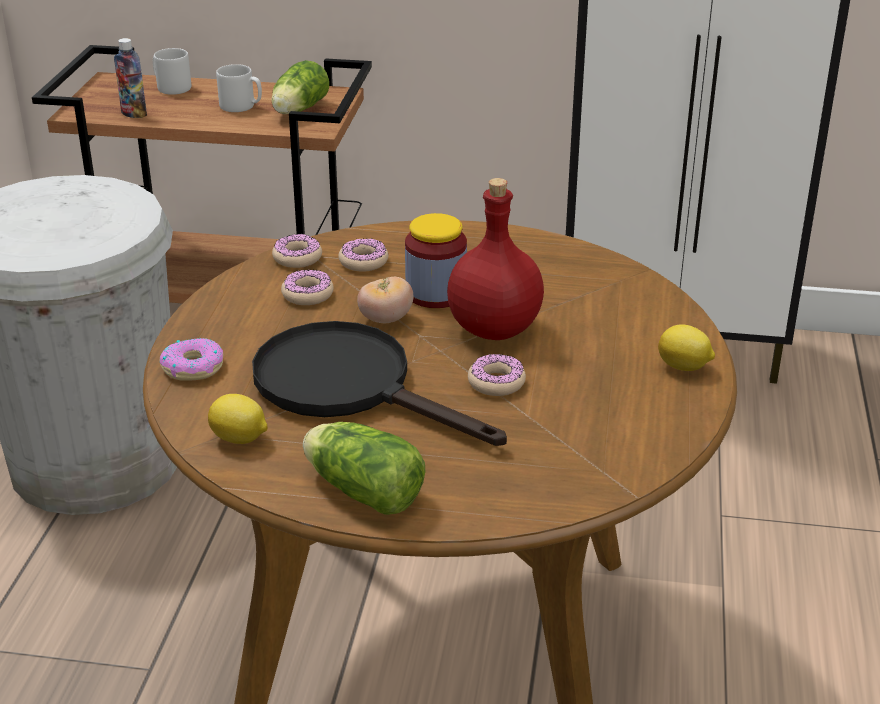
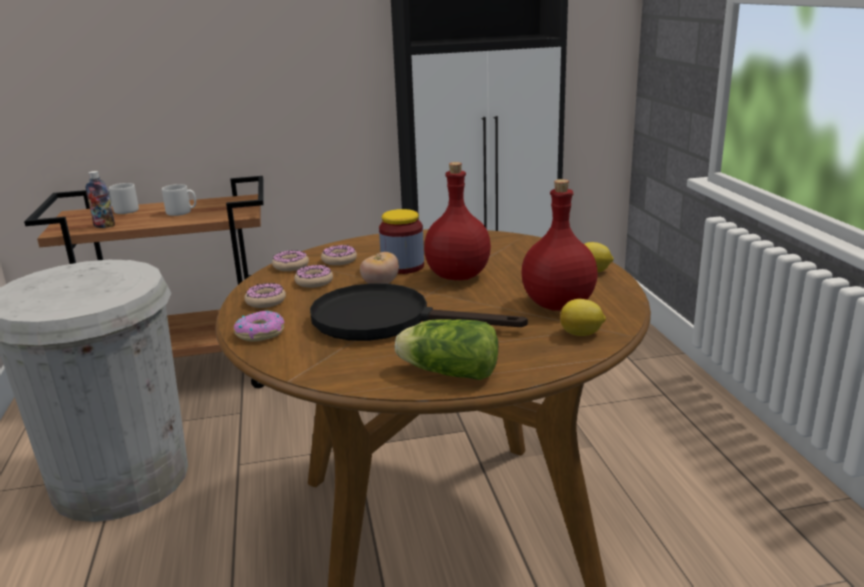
camera: 20 degrees left, 10 degrees down
lemon [208,394,268,444] -> lemon moved to [560,299,606,336]
lettuce [271,60,329,114] -> none
donut [468,354,526,396] -> donut moved to [244,283,286,308]
none -> red bottle [521,179,598,311]

